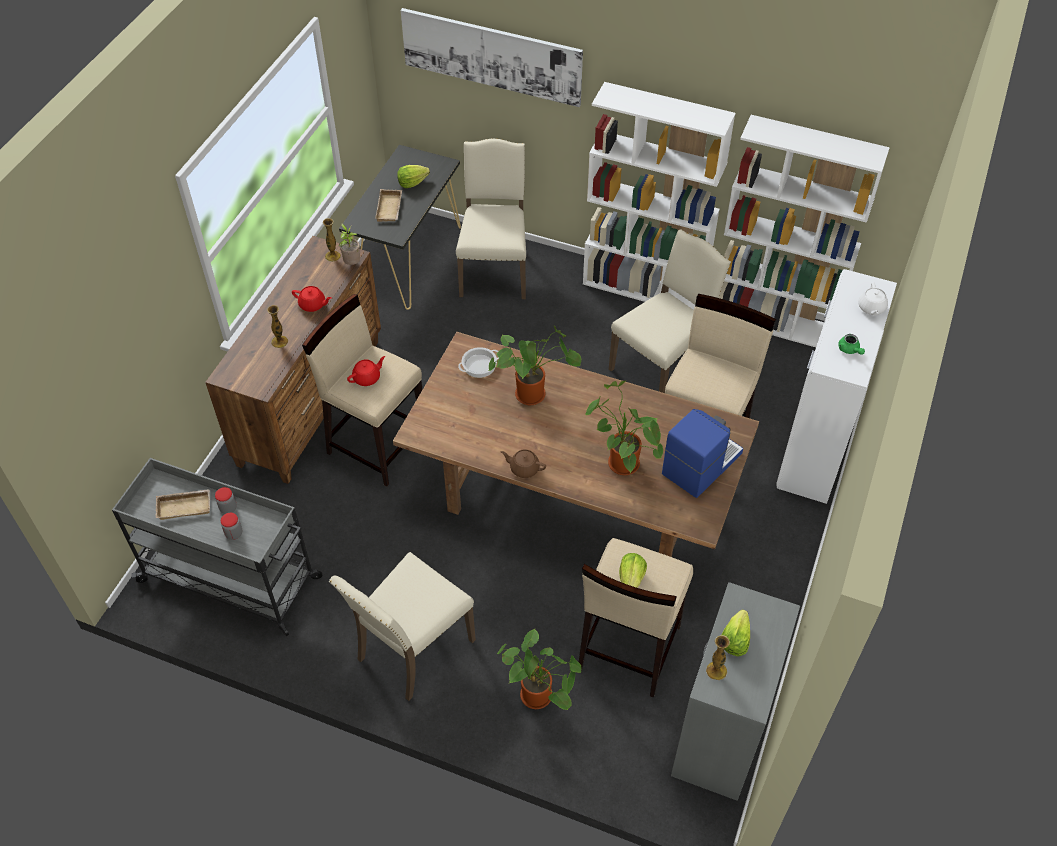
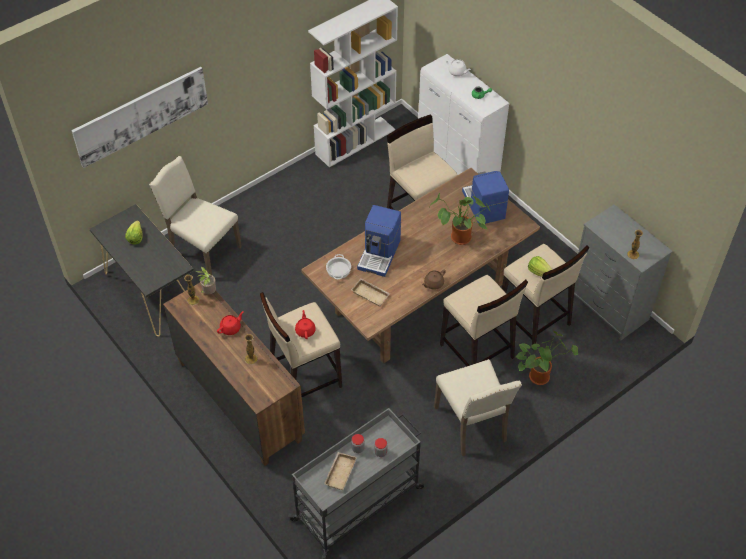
camera: 60 degrees left, 0 degrees up
beige tray [375,189,402,222] -> beige tray moved to [351,279,390,307]
potted plant [489,325,581,405] -> coffee machine [357,205,401,277]
white bookcase [583,82,735,310] -> none
beige chair [609,230,731,393] -> none
lettuce [721,610,750,656] -> none
none -> beige stool [440,275,528,366]

